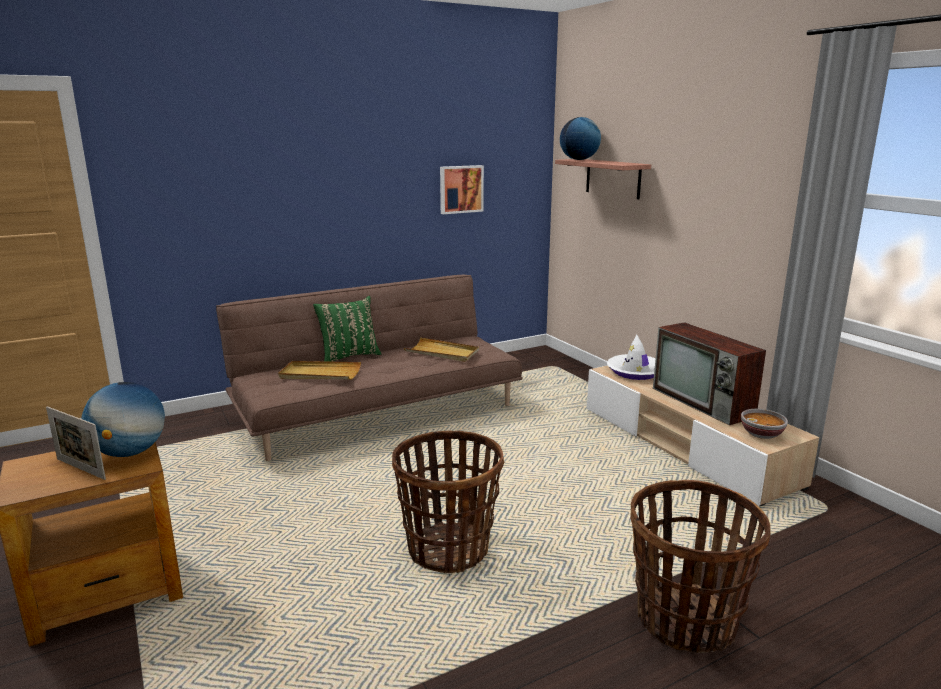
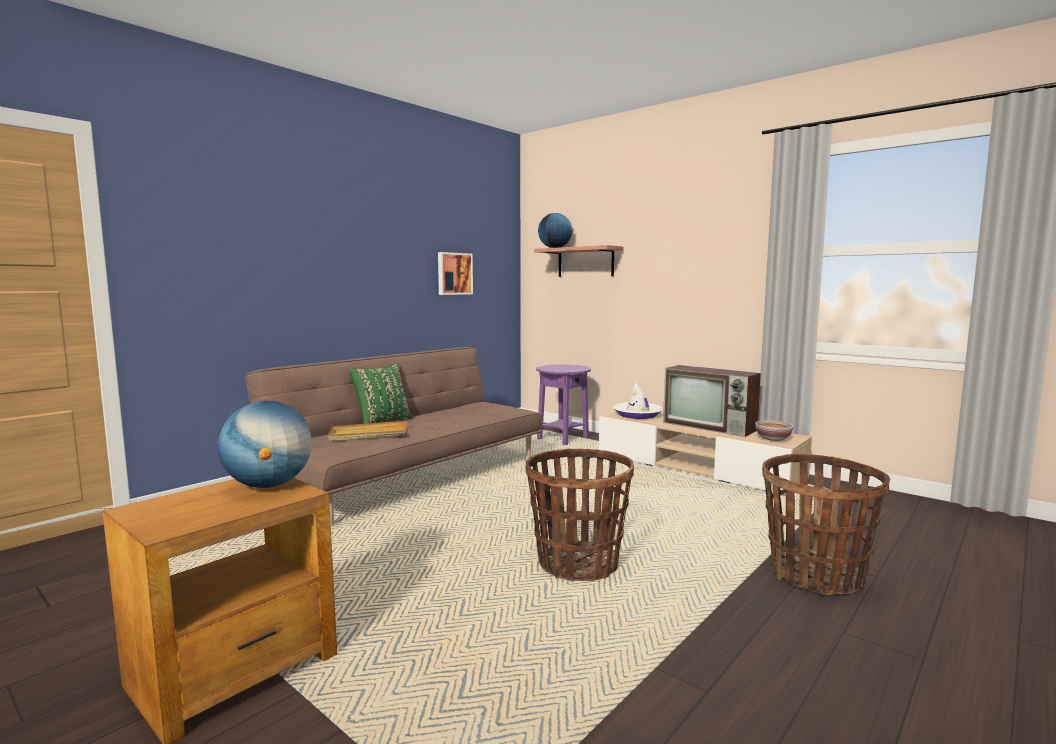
camera: 20 degrees left, 10 degrees down
picture frame [46,406,106,480] -> none
beige tray [404,337,479,362] -> none
none -> purple side table [536,365,591,445]

